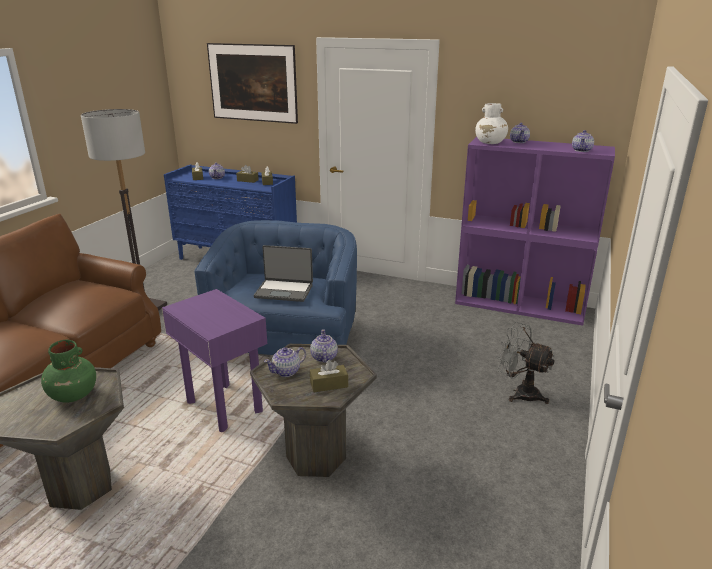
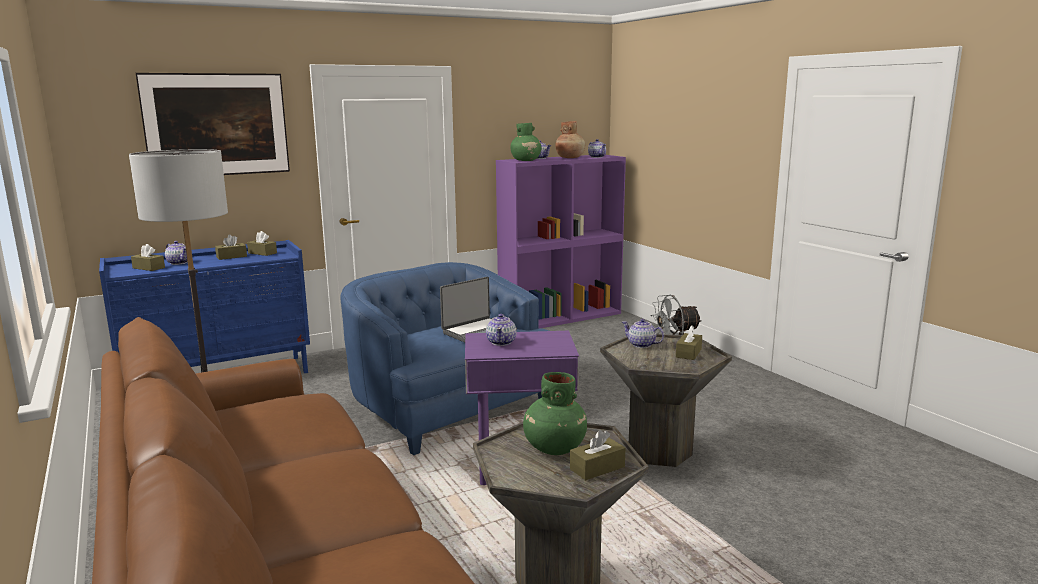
camera: 50 degrees left, 10 degrees down
teapot [264,347,306,377] -> teapot moved to [486,314,516,346]
white vase [475,103,508,144] -> green vase [510,123,541,161]
none -> brown vase [555,121,585,158]
none -> brown tissue box [570,430,626,480]

